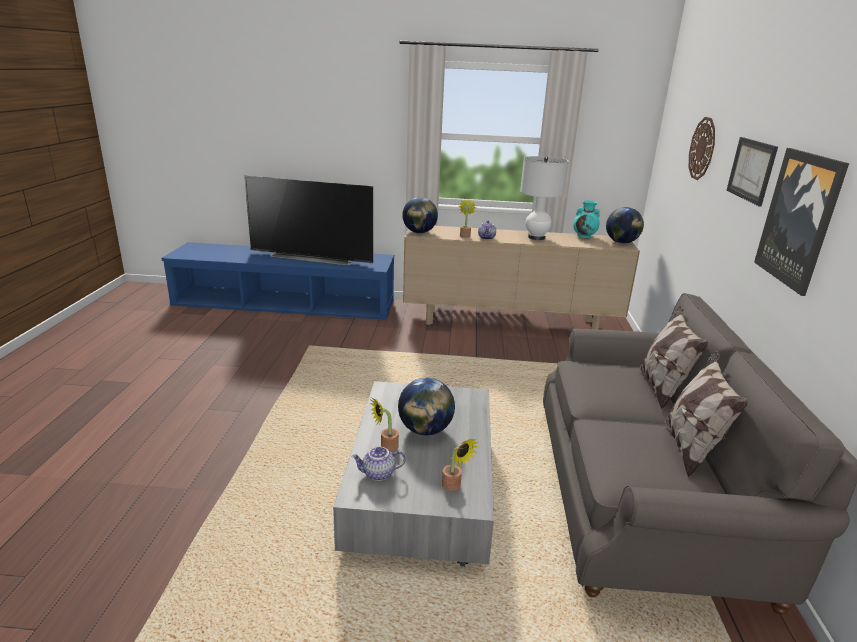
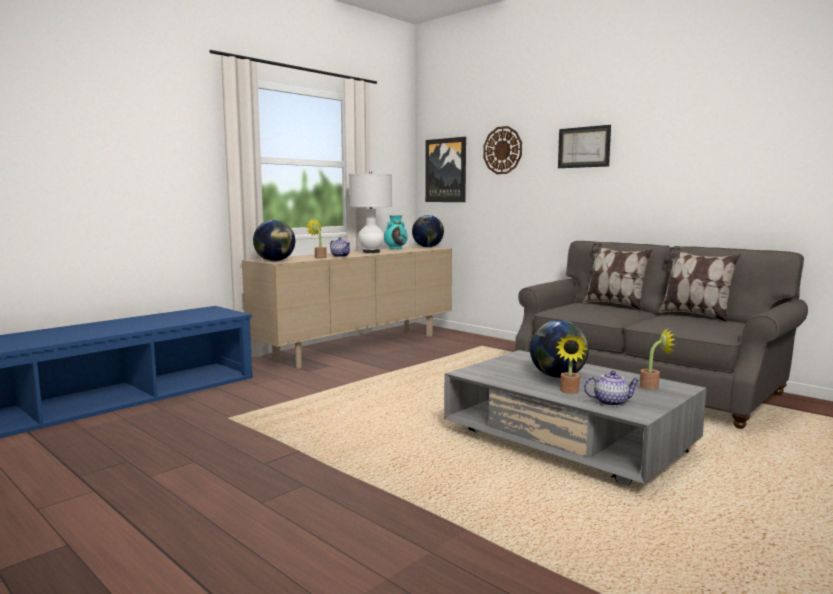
camera: 50 degrees left, 15 degrees down
television [244,176,373,265] -> none
teapot [351,447,406,481] -> teapot turned 120 degrees counterclockwise [584,371,640,406]
picture [754,148,849,296] -> picture moved to [425,137,466,202]

